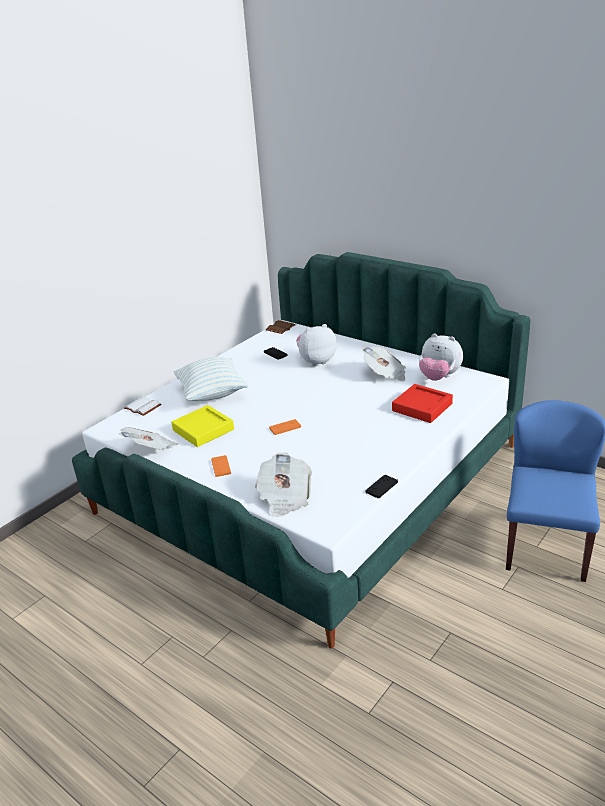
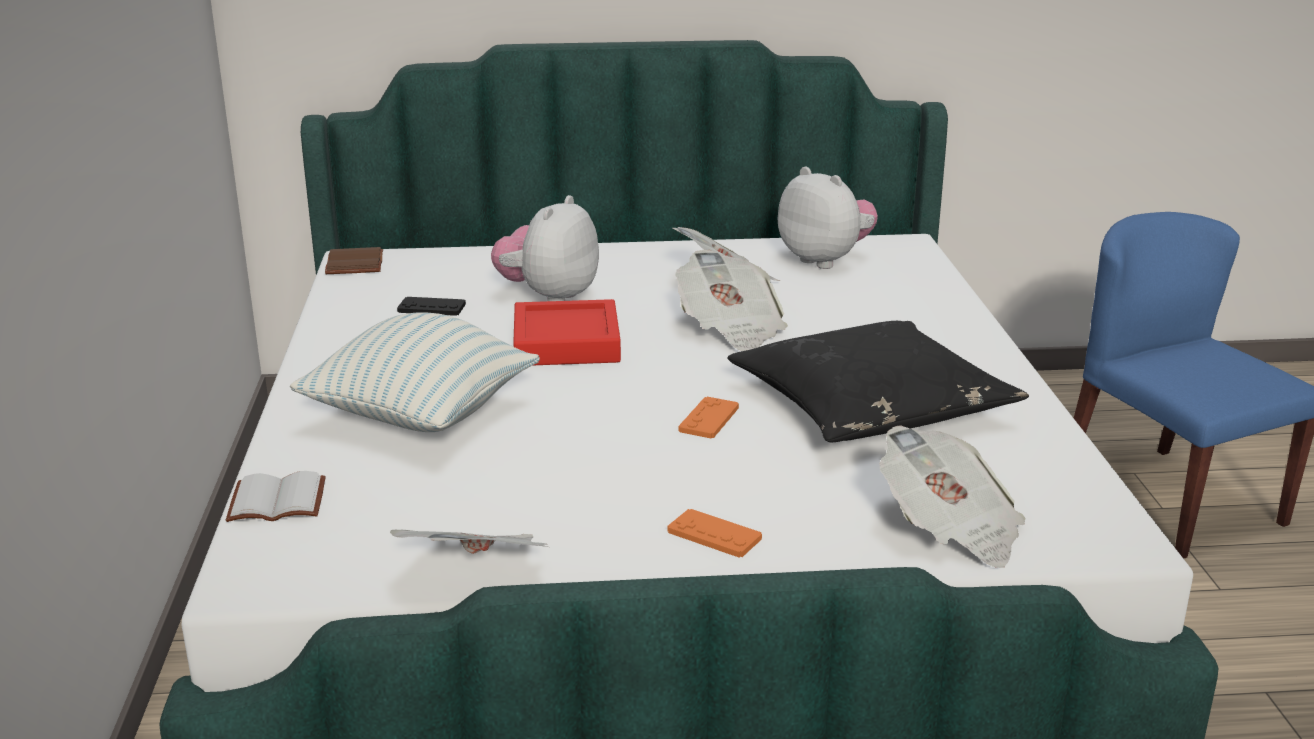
camera: 45 degrees left, 5 degrees down
yellow tray [171,405,234,447] -> none
black game controller [366,475,398,498] -> none
red tray [392,384,453,423] -> red tray moved to [513,299,621,366]
plush toy [419,334,463,381] -> plush toy turned 120 degrees counterclockwise [778,167,878,269]
none -> newspaper [675,250,788,351]
none -> black pillow [728,321,1029,443]

